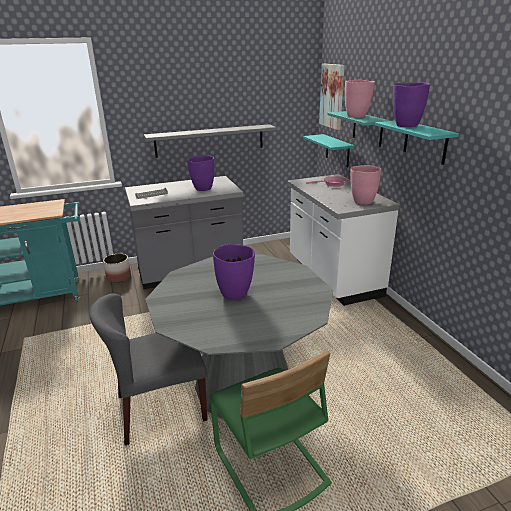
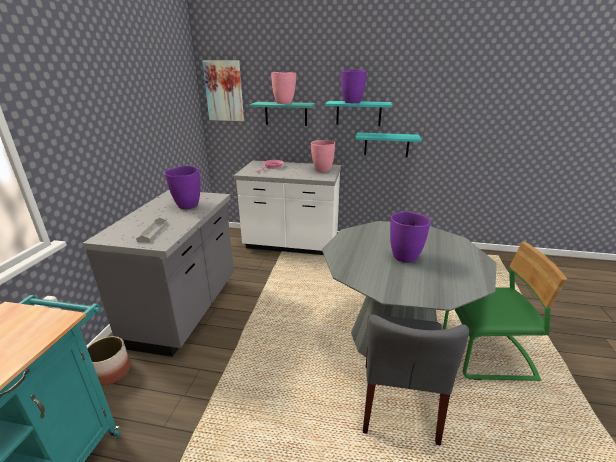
camera: 60 degrees left, 0 degrees up
grey shelf [144,124,277,158] -> none
turquoise shelf [303,134,355,168] -> turquoise shelf moved to [356,132,421,157]

